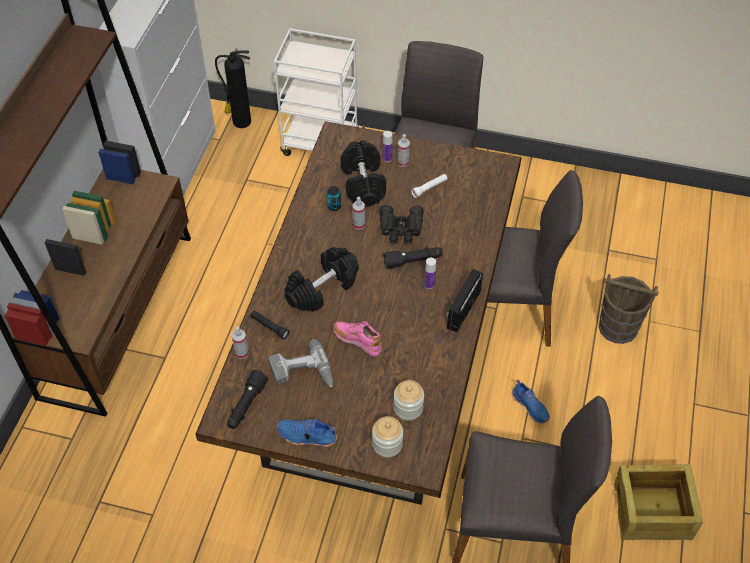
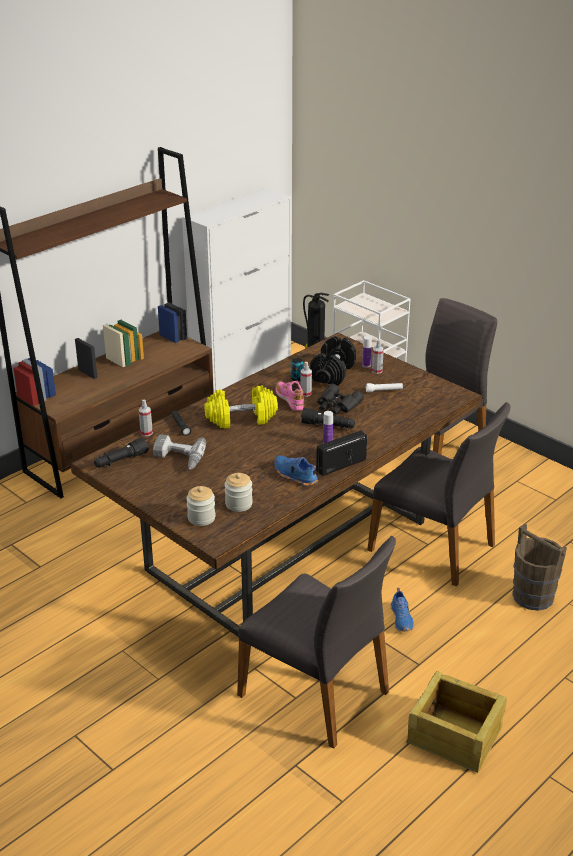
camera: 30 degrees right, 20 degrees down
blue shoe [277,419,338,447] -> blue shoe moved to [274,455,318,486]
black dumbbell [285,247,358,312] -> yellow dumbbell [204,385,278,429]
pink shoe [333,321,382,356] -> pink shoe moved to [276,381,304,411]

